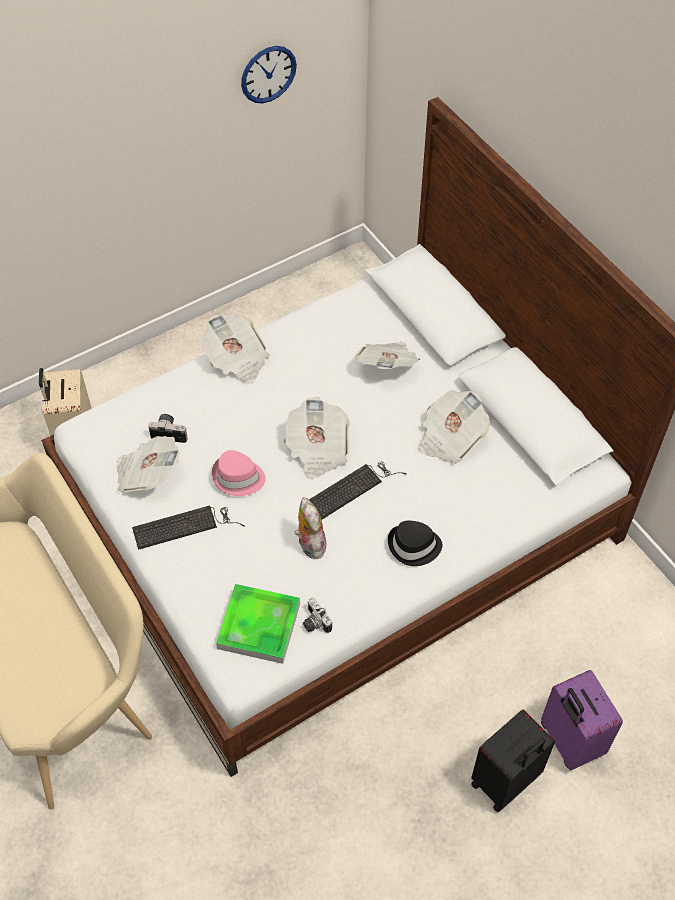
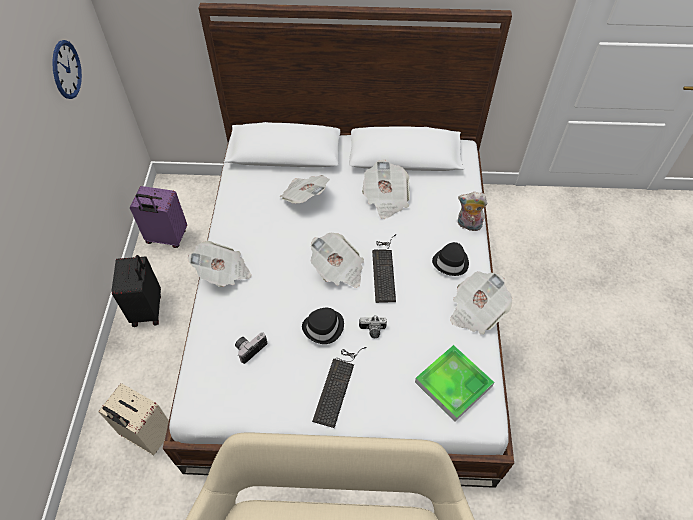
camera: 55 degrees left, 0 degrees up
newspaper [116,436,179,492] -> newspaper moved to [450,271,512,334]
pink hat [212,450,266,496] -> black hat [302,308,344,344]
plush toy [295,497,326,559] -> plush toy moved to [458,192,487,231]
camera [303,598,332,633] -> camera moved to [359,316,387,338]
black suitcase [471,709,555,812] -> black suitcase moved to [111,255,161,327]
purple suitcase [541,670,623,770] -> purple suitcase moved to [130,186,187,248]

